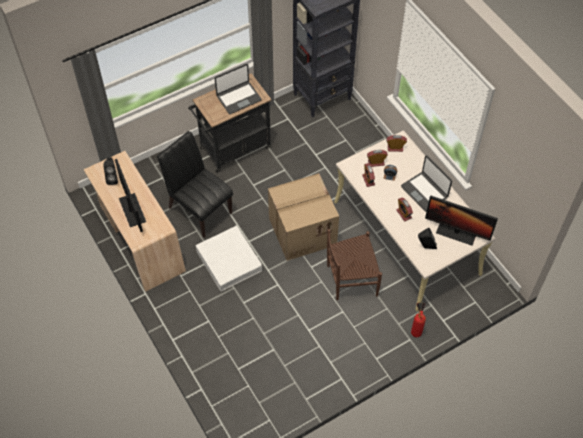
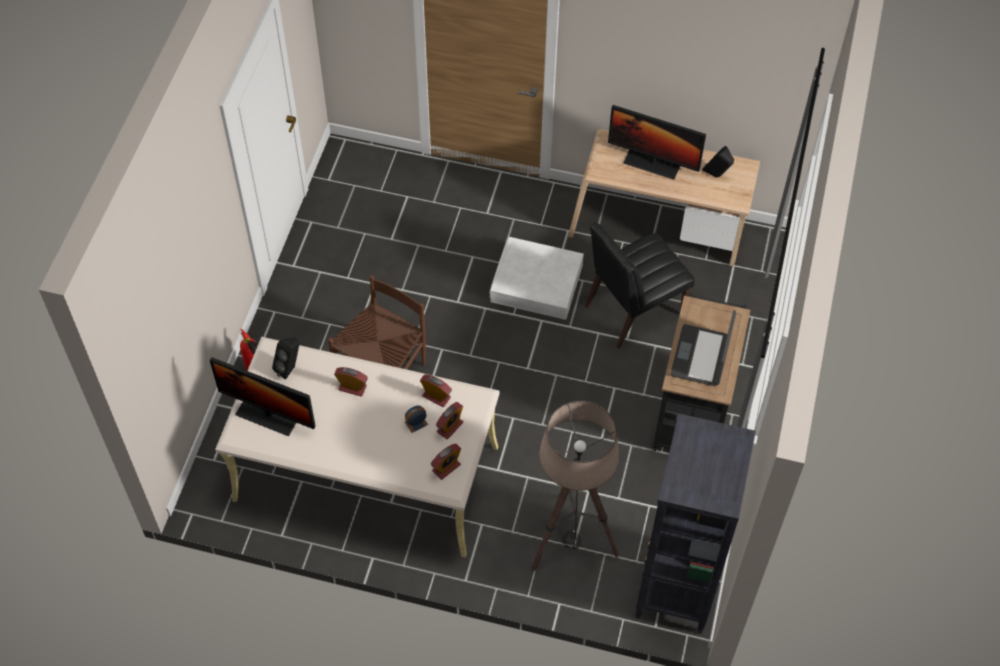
camera: 135 degrees right, 0 degrees up
black chair [157,131,233,237] -> black chair turned 150 degrees clockwise [585,222,695,349]
cardboard box [268,173,339,261] -> none
laptop [401,155,452,212] -> none
monitor [425,195,498,246] -> monitor turned 135 degrees counterclockwise [210,357,316,436]
none -> floor lamp [531,401,619,572]

